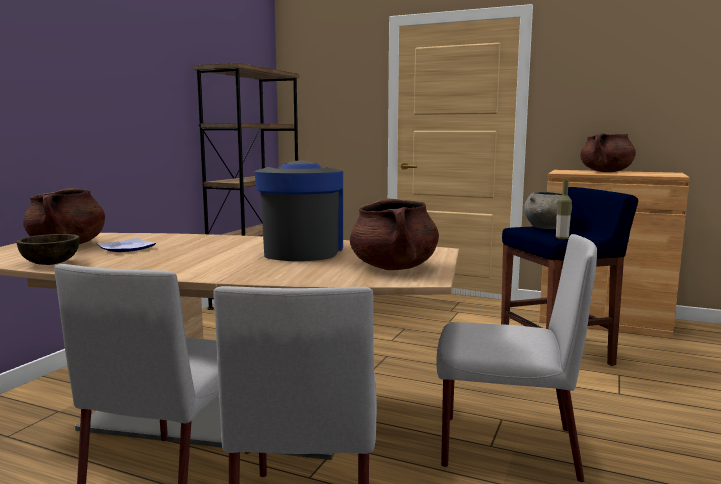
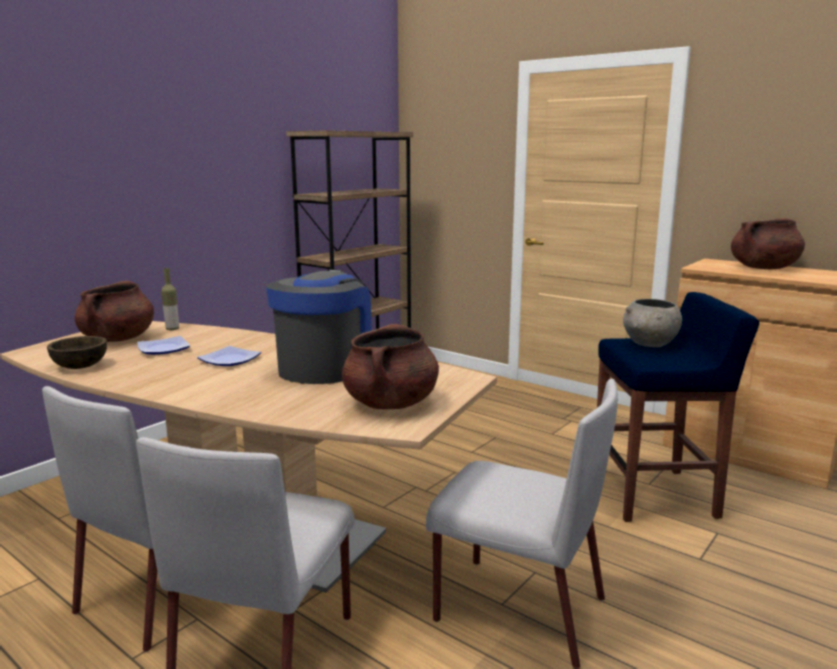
camera: 15 degrees right, 5 degrees up
bottle [556,180,572,240] -> bottle moved to [161,268,179,330]
none -> plate [197,346,261,366]

